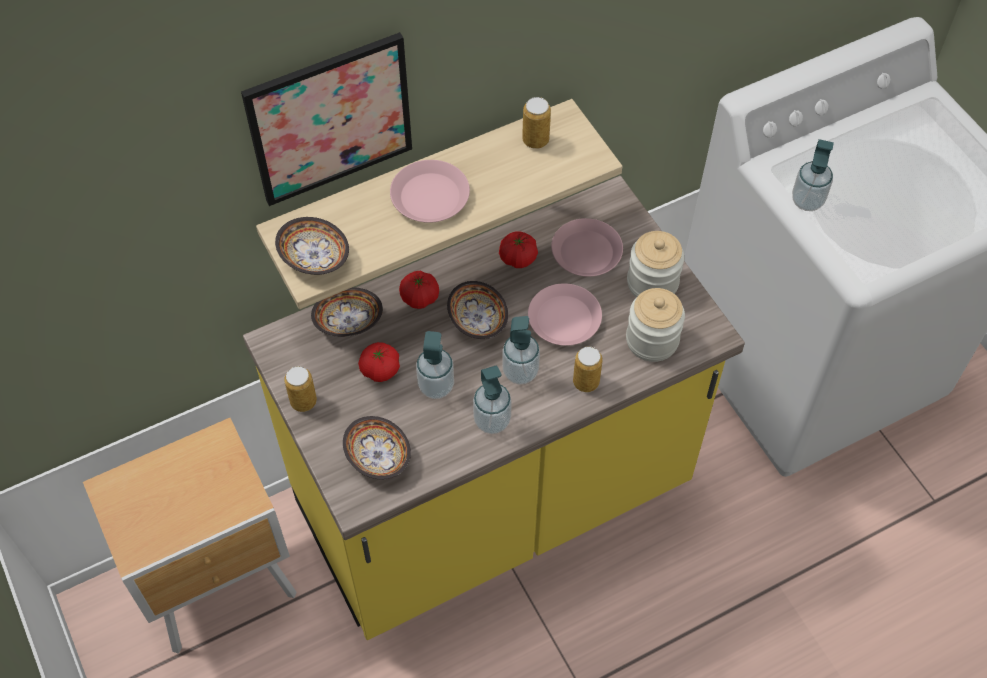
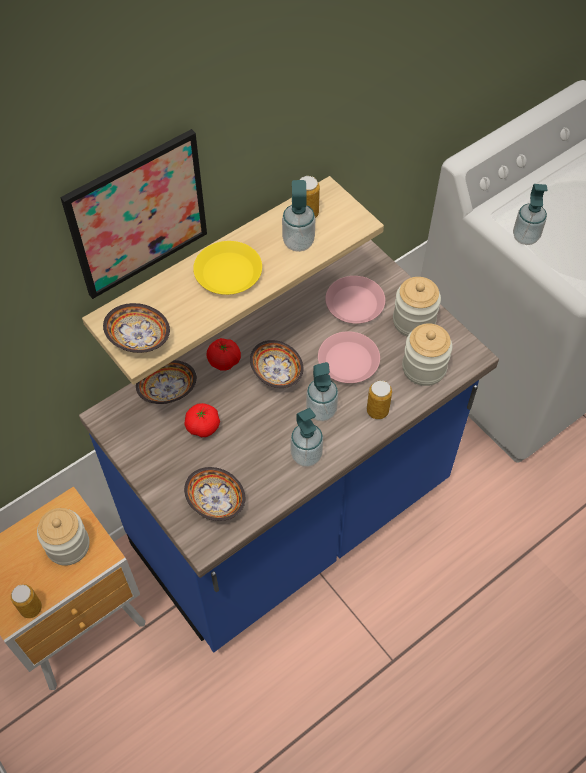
camera: 10 degrees left, 0 degrees up
yellow counter [243,176,745,640] -> blue counter [79,240,499,652]
can [284,366,317,412] -> can moved to [11,584,42,618]
pink plate [390,160,470,223] -> yellow plate [193,241,262,295]
soap dispenser [416,331,454,399] -> soap dispenser moved to [282,180,315,252]
tomato [499,231,538,268] -> none
none -> jar [37,508,89,566]

